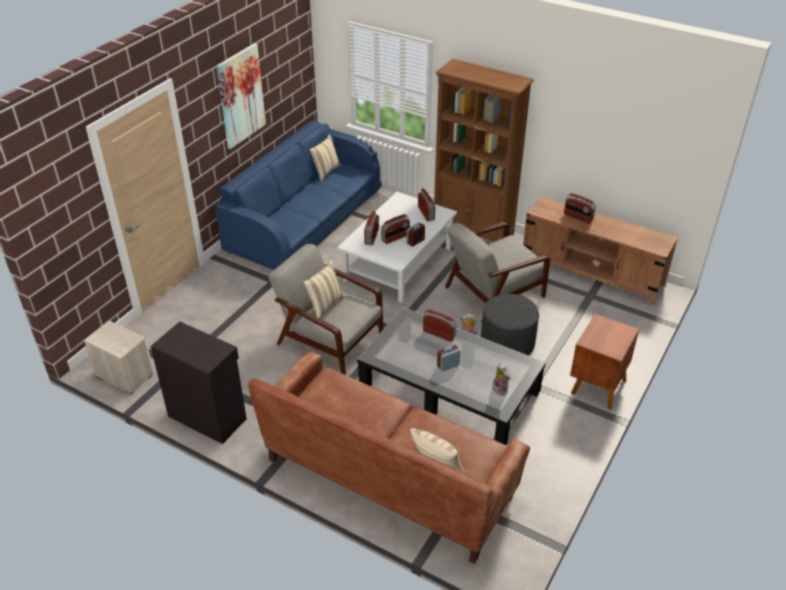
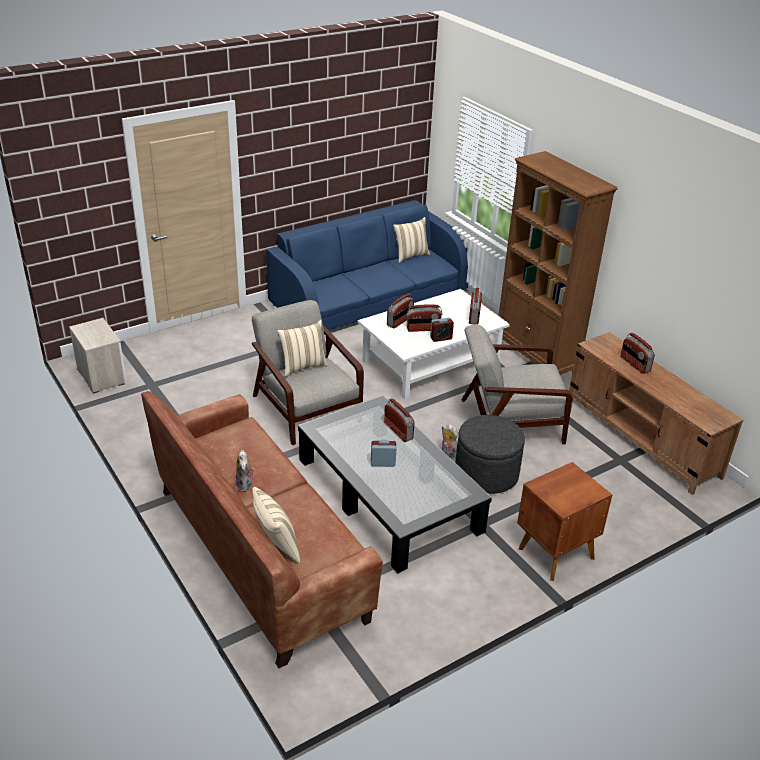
camera: 25 degrees right, 5 degrees down
black cabinet [150,321,247,444] -> none
picture [216,43,266,149] -> none
plush toy [491,363,511,396] -> plush toy moved to [236,450,255,492]

